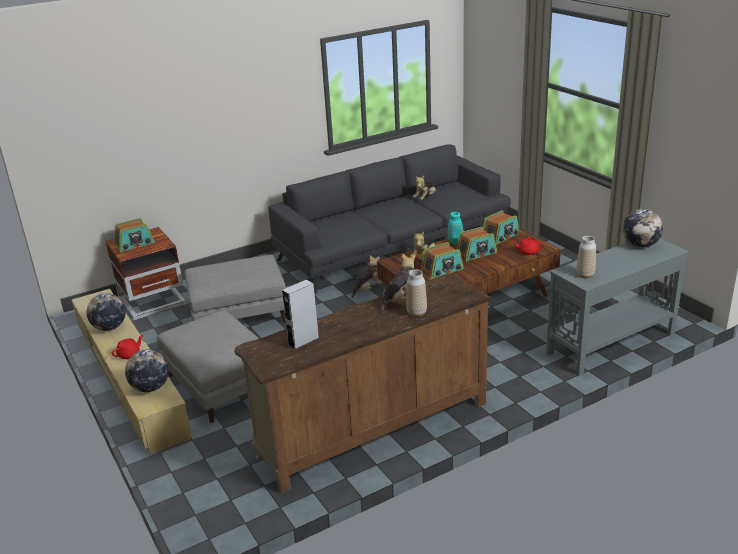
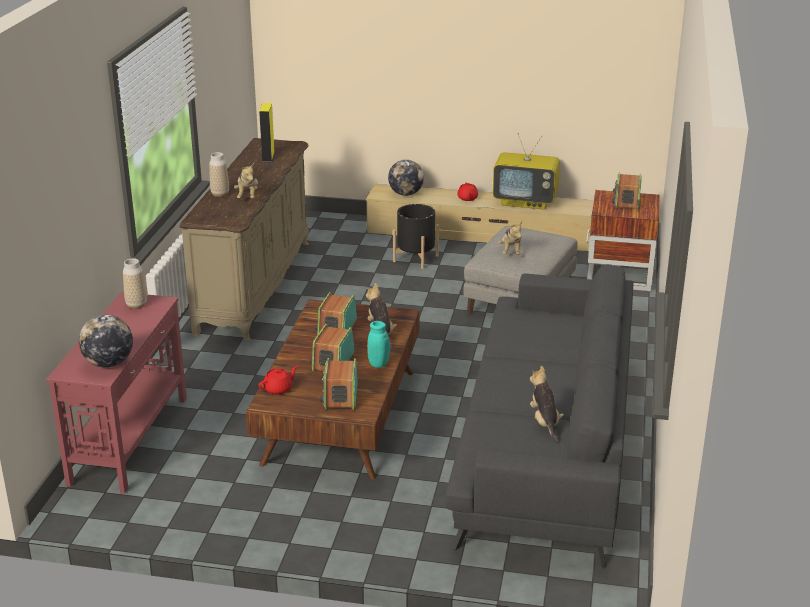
camera: 130 degrees right, 0 degrees up
globe [87,293,126,331] -> television [493,133,560,209]
grey ottoman [157,310,259,423] -> black planter [393,204,439,269]
grey speaker [282,279,319,350] -> yellow speaker [259,103,275,161]
plush toy [351,255,382,298] -> plush toy moved to [498,221,522,255]
grey console table [546,239,689,376] -> red console table [46,292,187,494]

